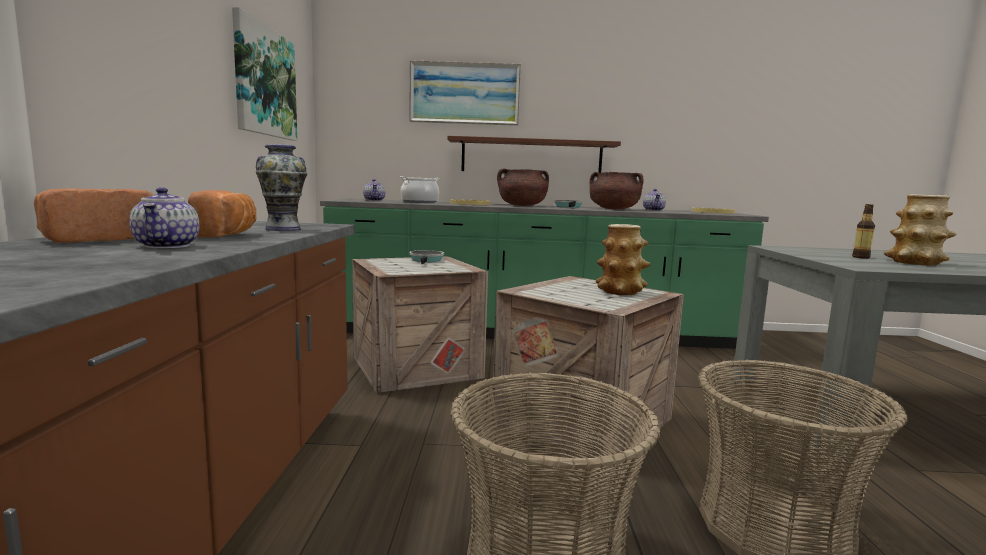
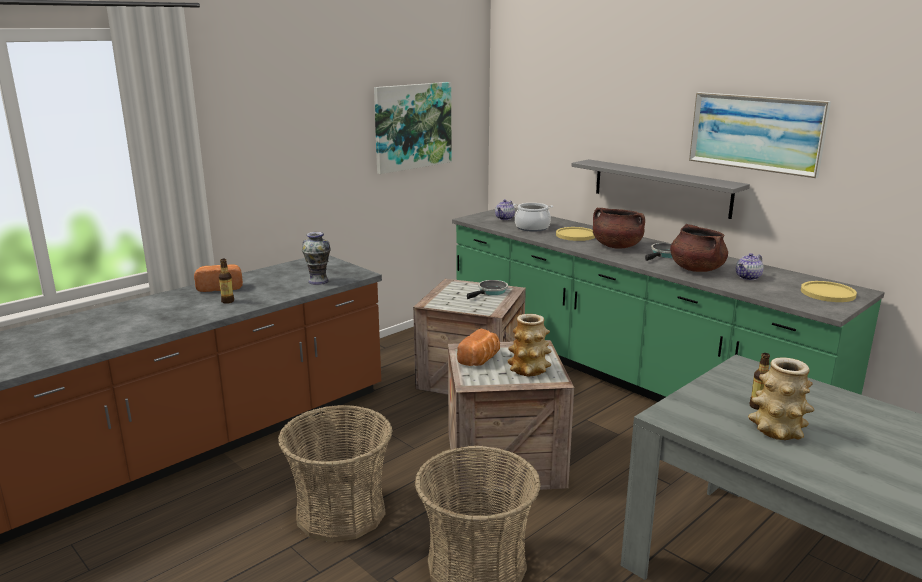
camera: 45 degrees right, 10 degrees up
teapot [129,187,199,248] -> bottle [219,259,234,304]
bread [188,190,256,238] -> bread moved to [457,329,500,366]
picture [409,60,521,126] -> picture moved to [689,92,831,178]
brown shelf [447,136,621,173] -> grey shelf [571,159,750,219]

